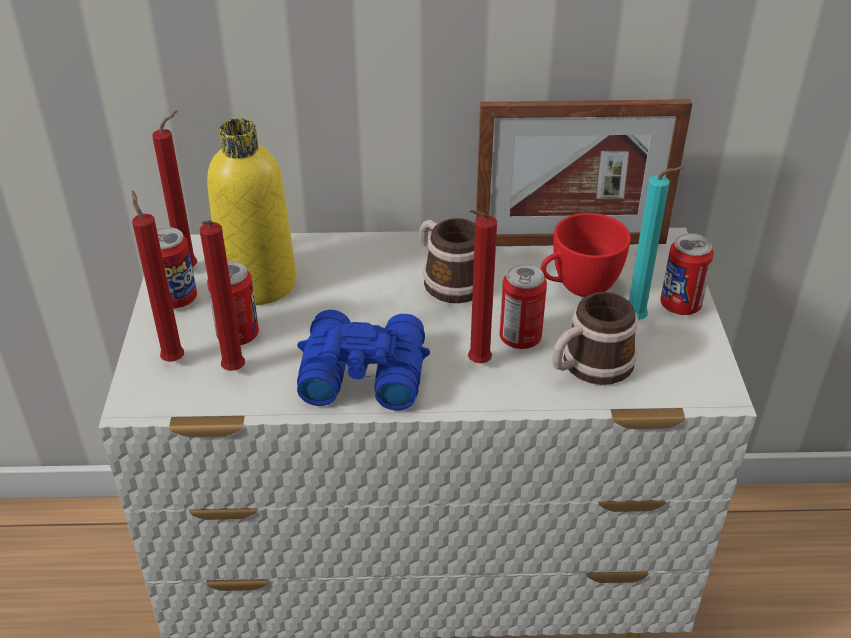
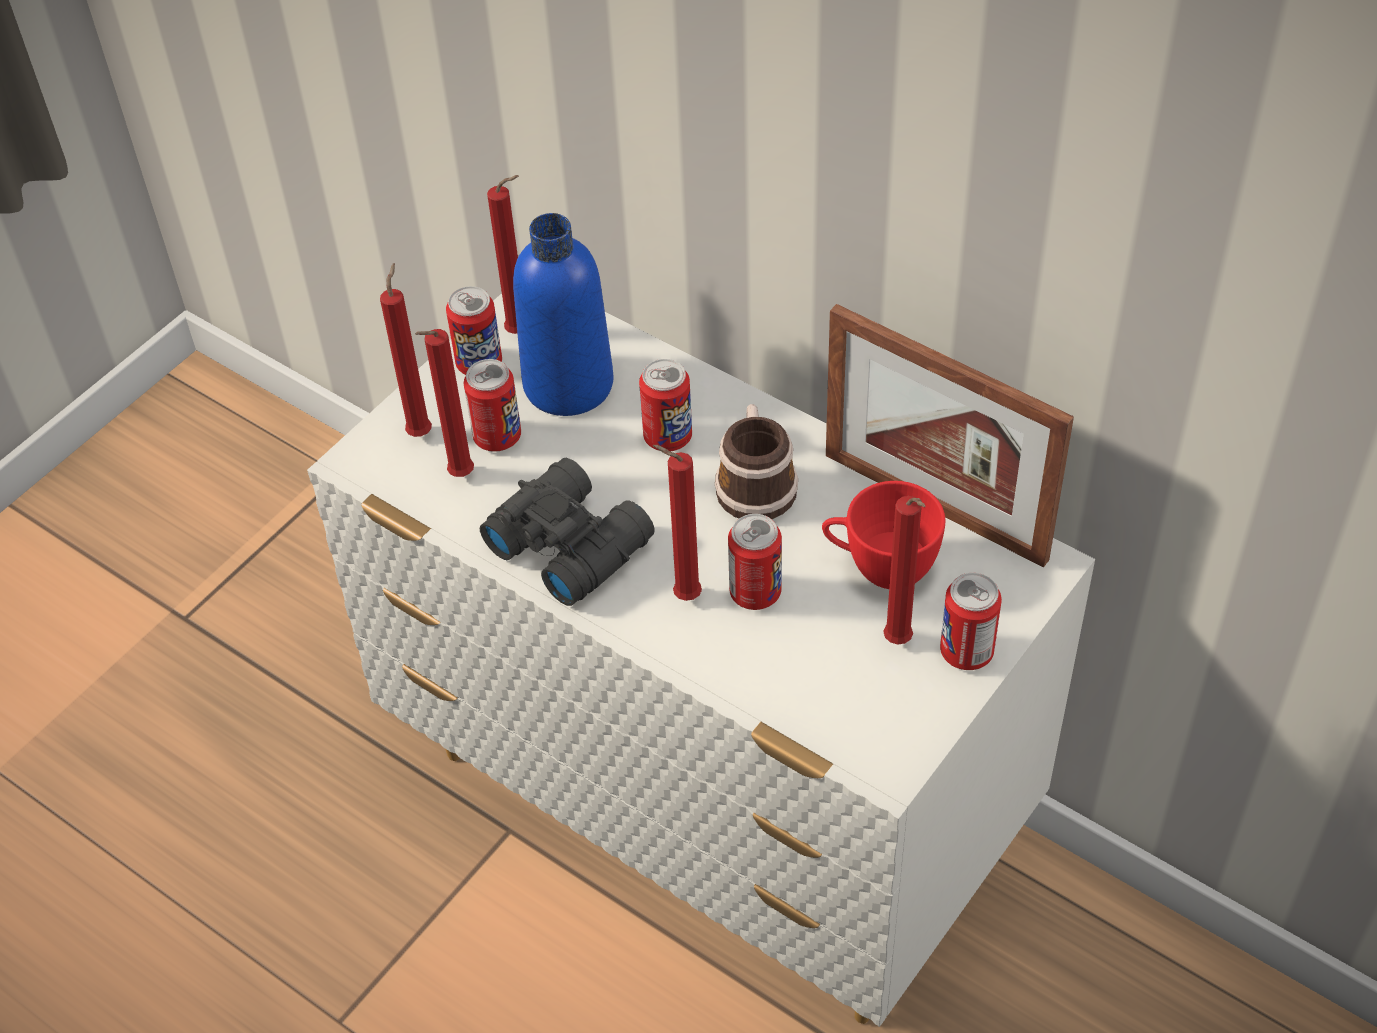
camera: 40 degrees right, 10 degrees up
yellow bottle [207,119,296,305] -> blue bottle [513,213,614,416]
blue binoculars [297,310,430,411] -> black binoculars [480,458,655,606]
mug [552,292,638,385] -> none
turquoise candle [629,166,684,320] -> red candle [883,496,925,645]
none -> can [639,359,692,451]

